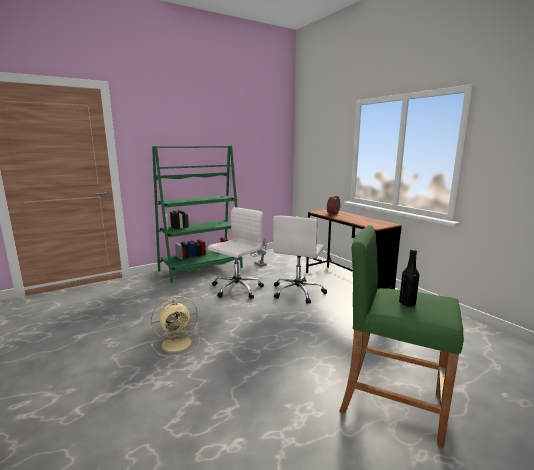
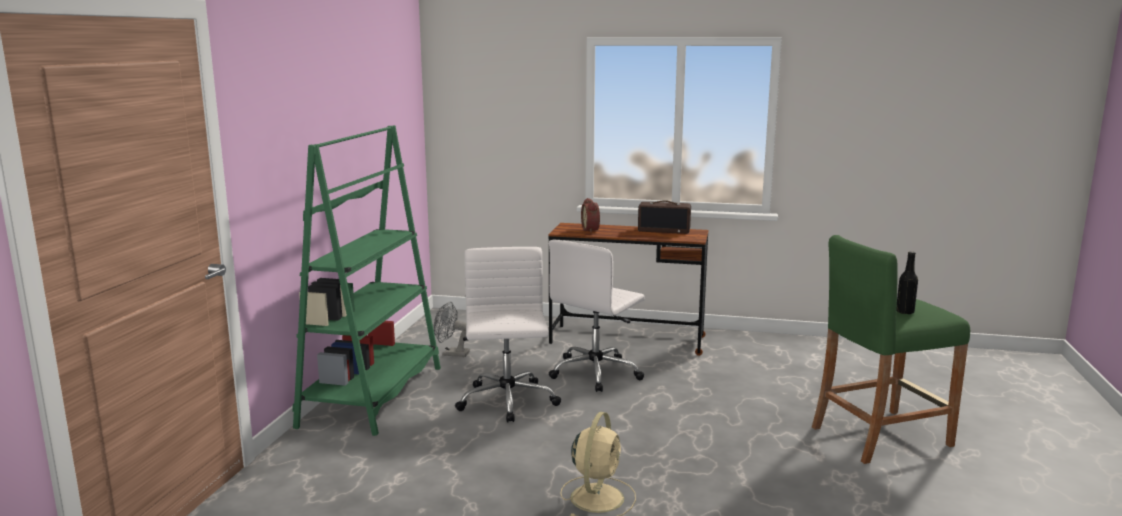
camera: 45 degrees left, 0 degrees up
white office chair [273,216,327,304] -> white office chair turned 60 degrees clockwise [549,240,645,392]
none -> radio [638,200,691,234]

